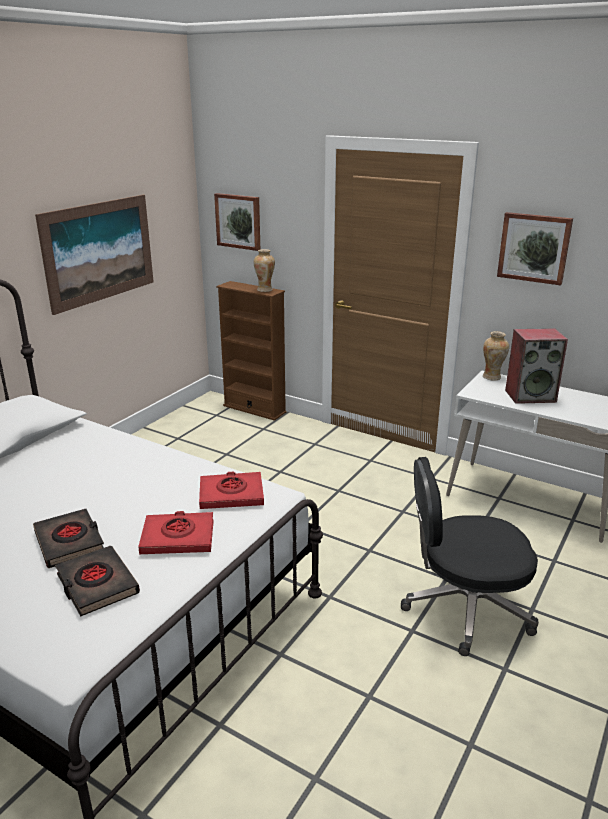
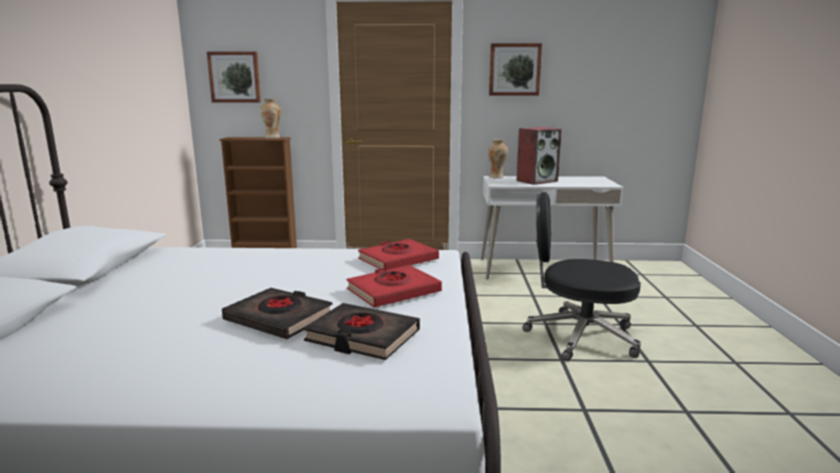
camera: 30 degrees left, 10 degrees down
picture [35,195,154,315] -> none
black office chair [401,457,539,656] -> black office chair turned 45 degrees clockwise [522,192,641,361]

